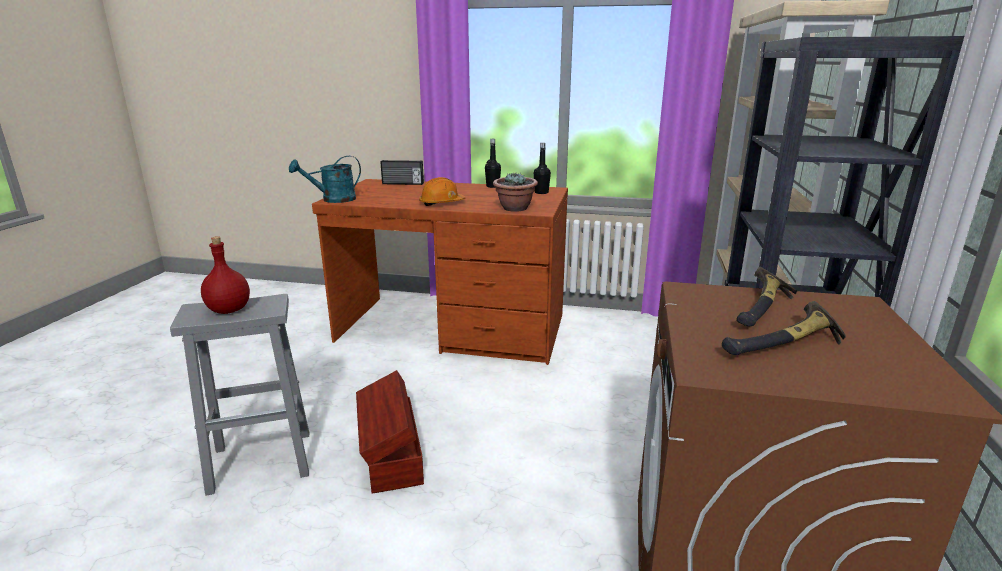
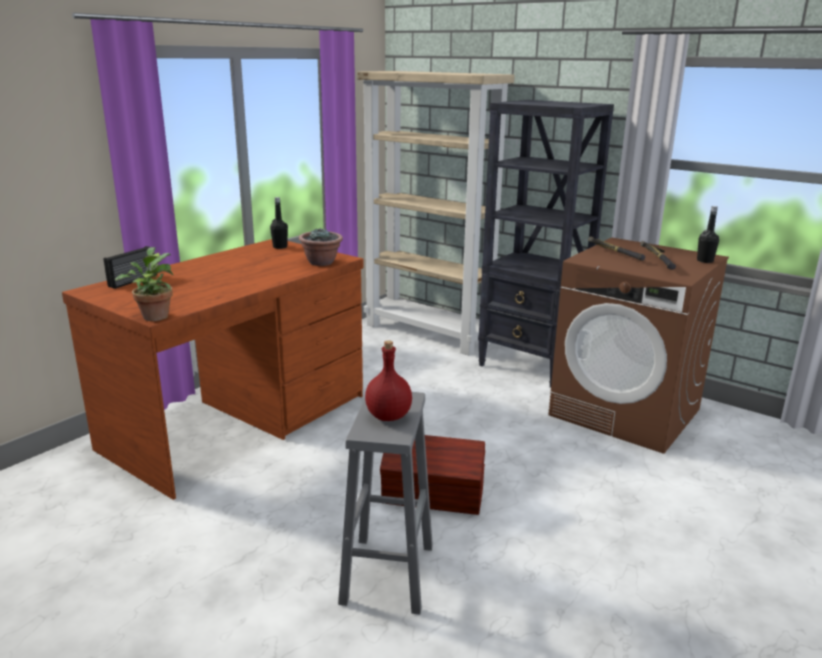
camera: 65 degrees left, 0 degrees up
turquoise watering can [289,156,361,203] -> potted plant [115,247,173,321]
orange hard hat [419,177,465,206] -> none
black bottle [485,139,501,188] -> black bottle moved to [697,206,719,263]

